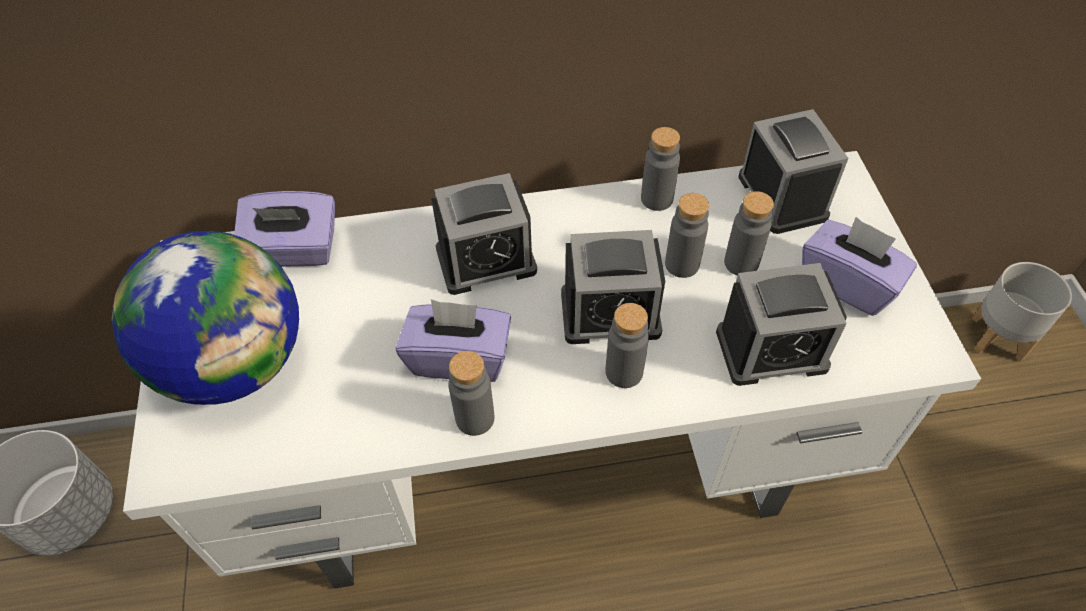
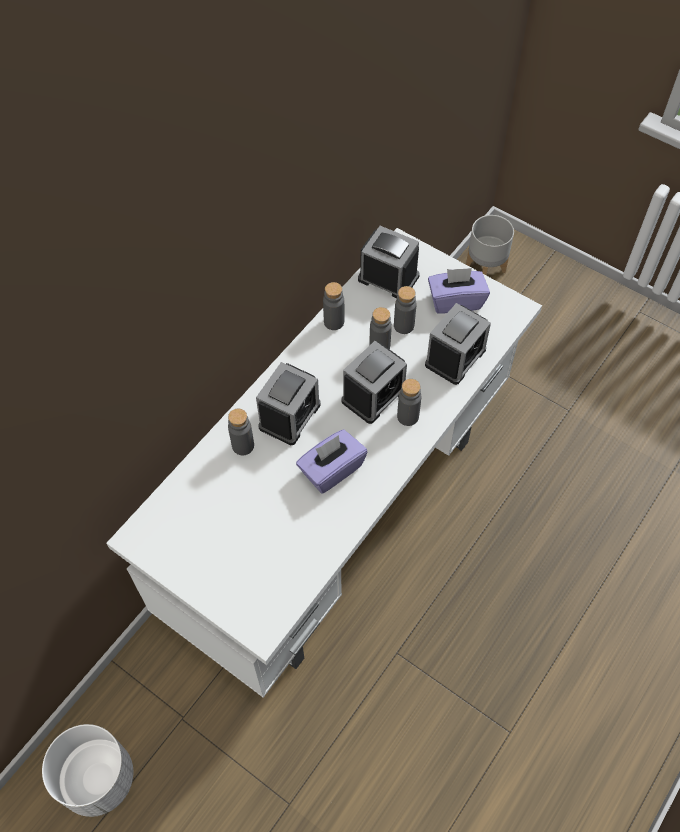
camera: 45 degrees left, 5 degrees up
globe [112,231,299,405] -> none
purple tissue box [234,191,335,267] -> none
grey bottle [448,351,494,436] -> grey bottle moved to [228,409,254,455]

